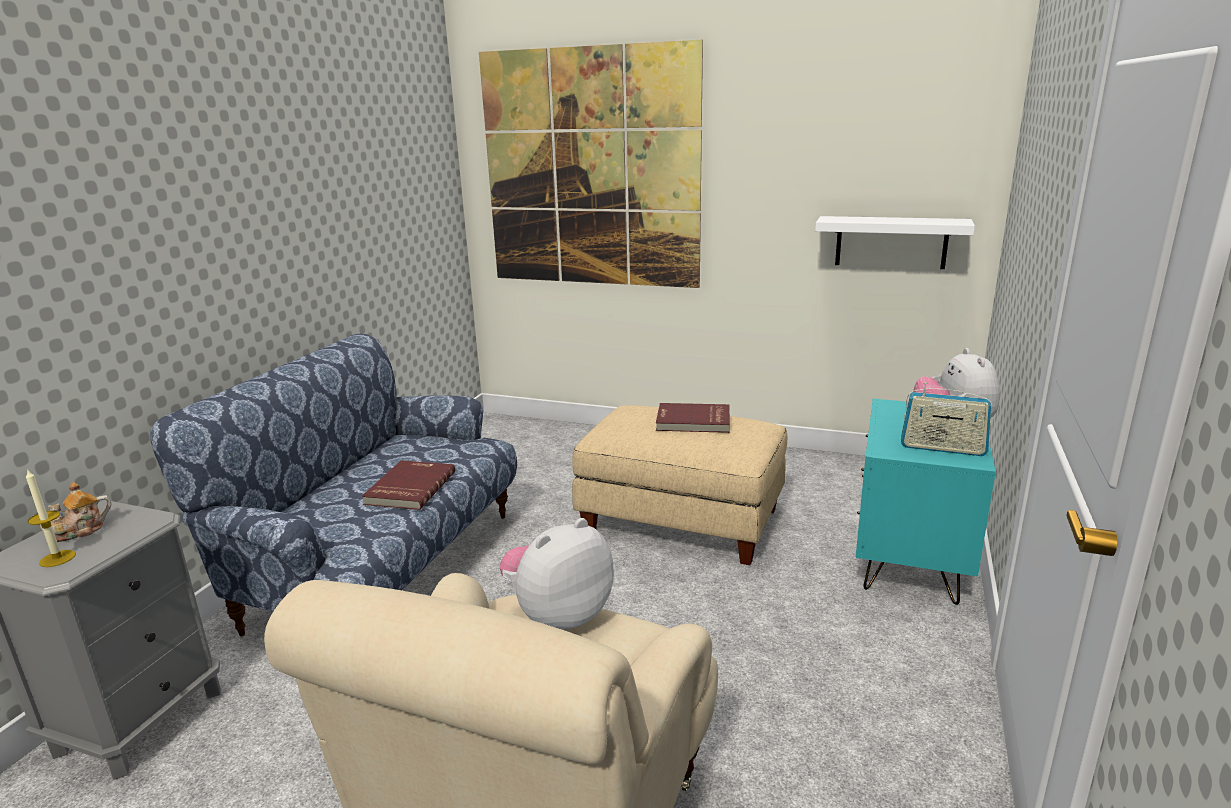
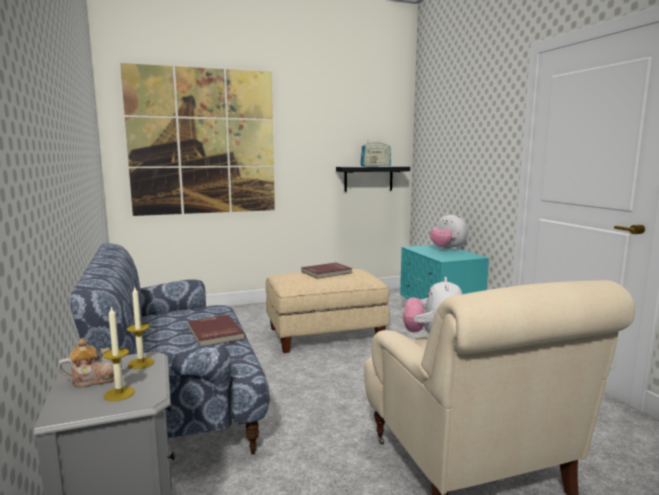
camera: 40 degrees left, 10 degrees down
teapot [40,482,111,542] -> teapot turned 120 degrees counterclockwise [58,338,122,387]
white shelf [815,216,975,269] -> black shelf [336,166,410,192]
radio [901,382,993,456] -> radio moved to [360,143,391,166]
none -> candle [127,287,154,369]

